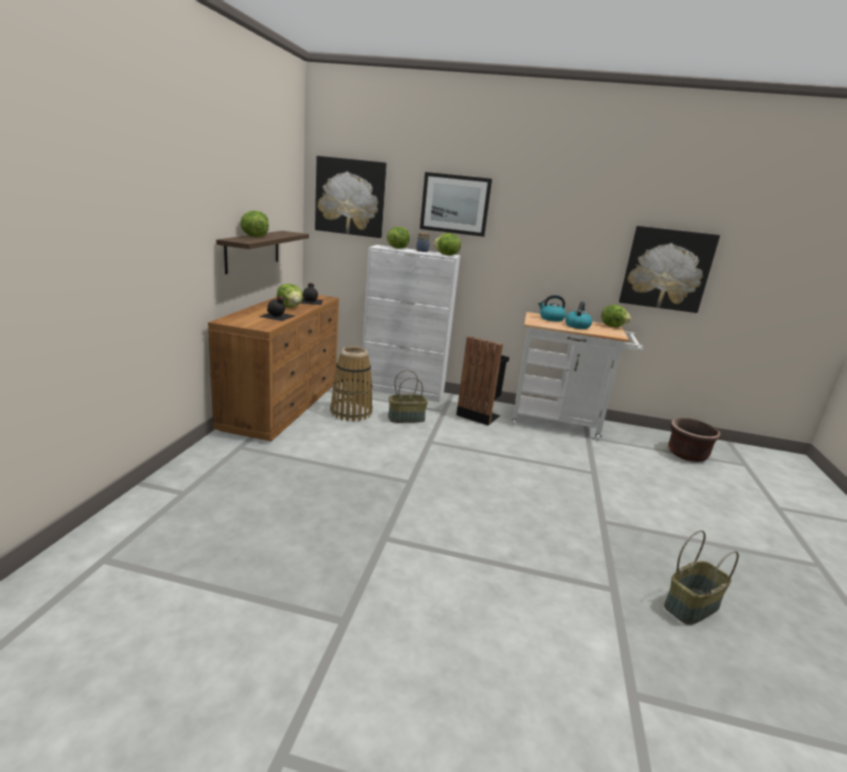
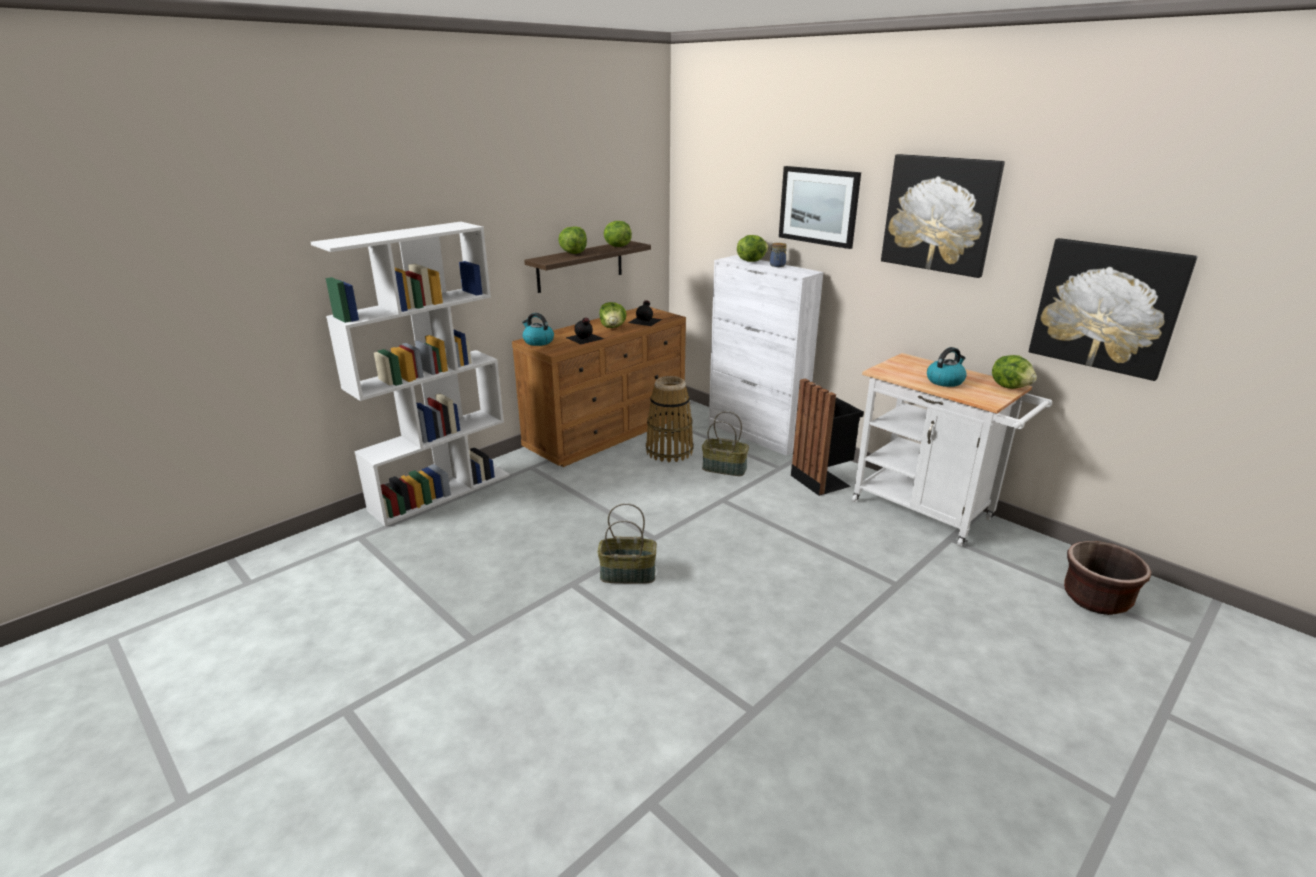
camera: 35 degrees right, 5 degrees up
picture [315,156,387,238] -> picture moved to [881,154,1005,278]
lettuce [433,233,461,255] -> lettuce moved to [604,221,632,247]
kettle [538,295,566,322] -> kettle moved to [522,313,554,346]
basket [664,530,739,625] -> basket moved to [598,503,657,584]
none -> white bookcase [311,222,510,527]

